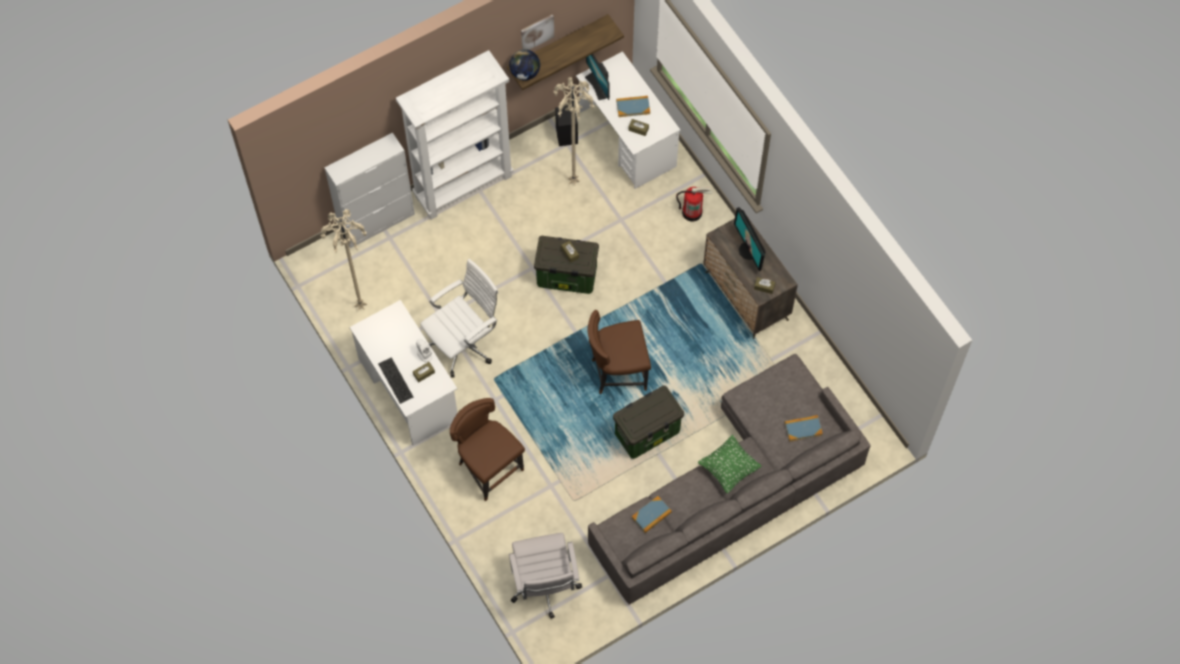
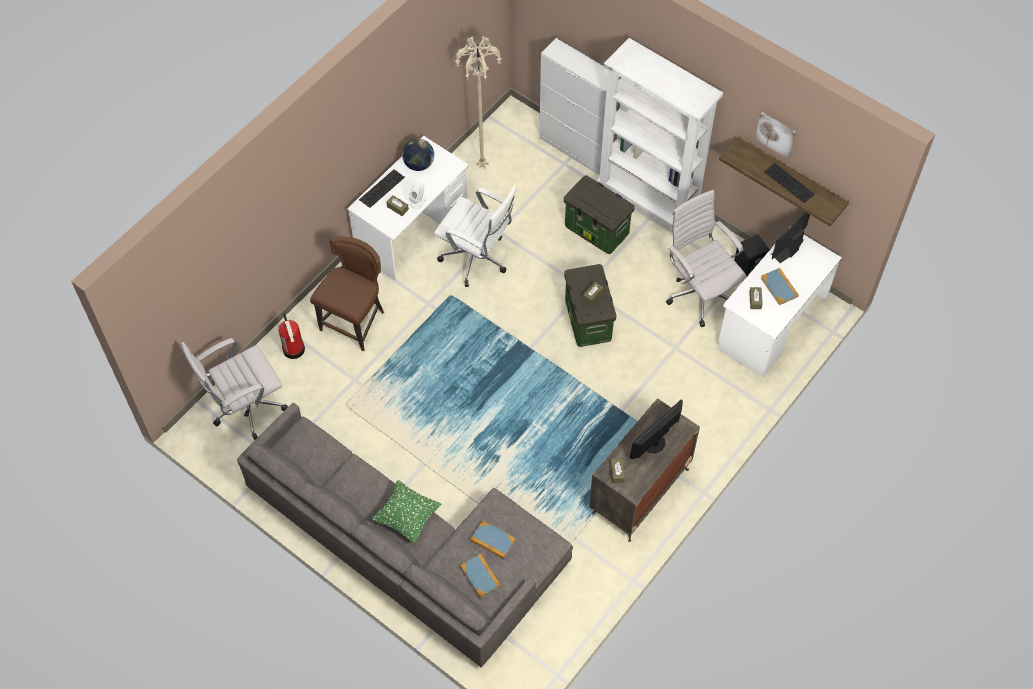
camera: 70 degrees right, 5 degrees down
globe [509,49,540,81] -> globe moved to [402,139,434,171]
beige floor lamp [554,77,595,185] -> white office chair [666,190,747,327]
brown chair [587,310,651,394] -> none
storage box [613,386,684,459] -> storage box moved to [564,175,635,254]
book [632,496,672,533] -> book moved to [470,521,516,559]
fire extinguisher [676,187,712,222] -> fire extinguisher moved to [278,313,305,359]
none -> keyboard [764,163,815,203]

